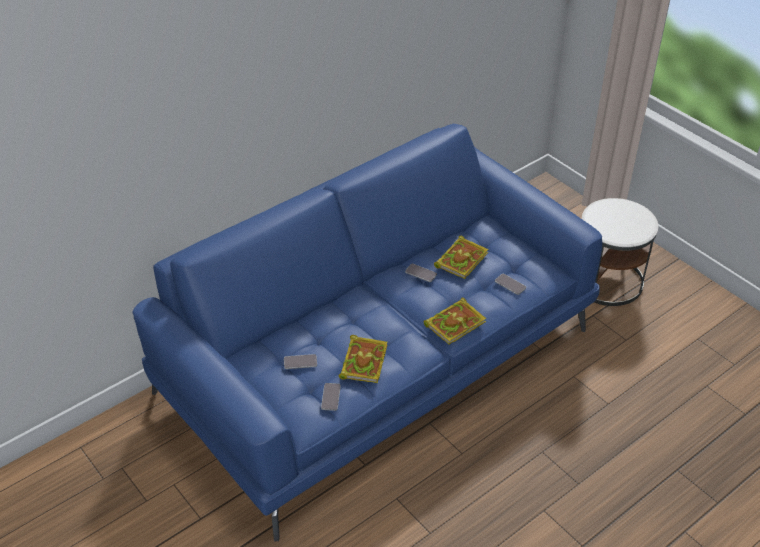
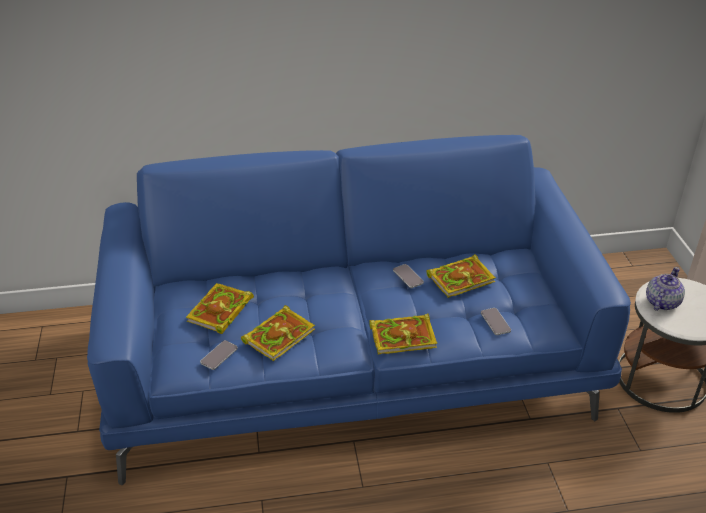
camera: 30 degrees right, 5 degrees down
phone [284,354,317,369] -> book [186,283,254,334]
none -> teapot [646,267,685,311]

